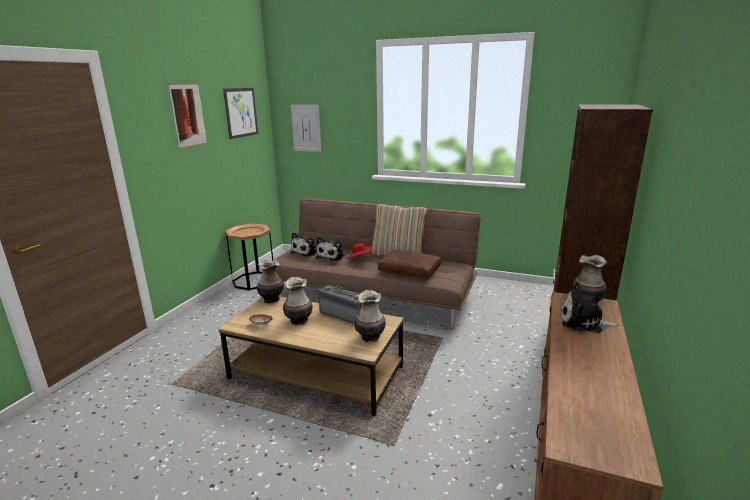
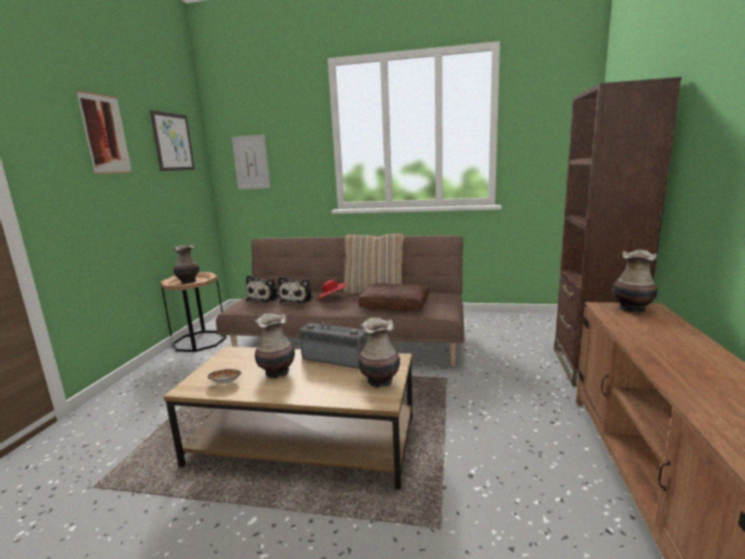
camera: 10 degrees left, 5 degrees down
vase [257,260,284,303] -> vase moved to [173,245,200,284]
plush toy [561,282,620,333] -> none

